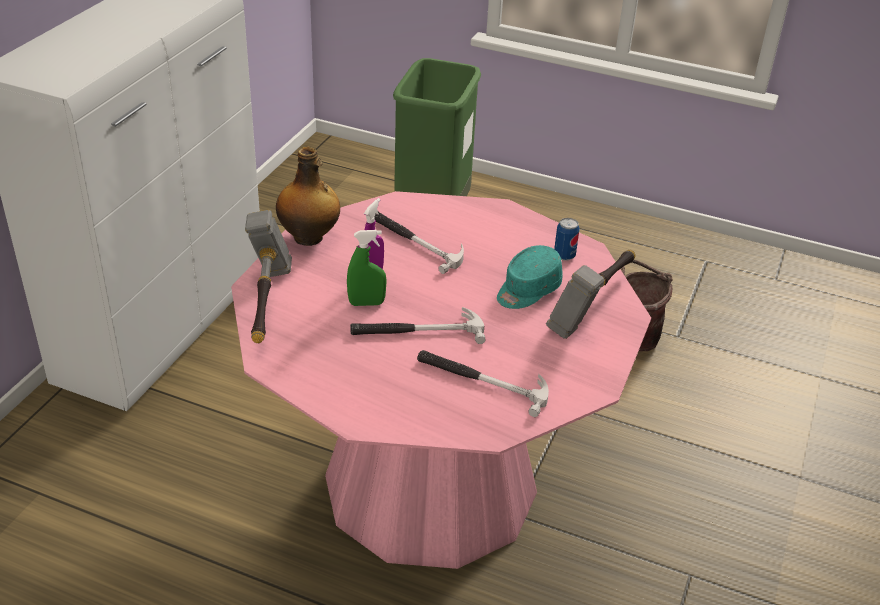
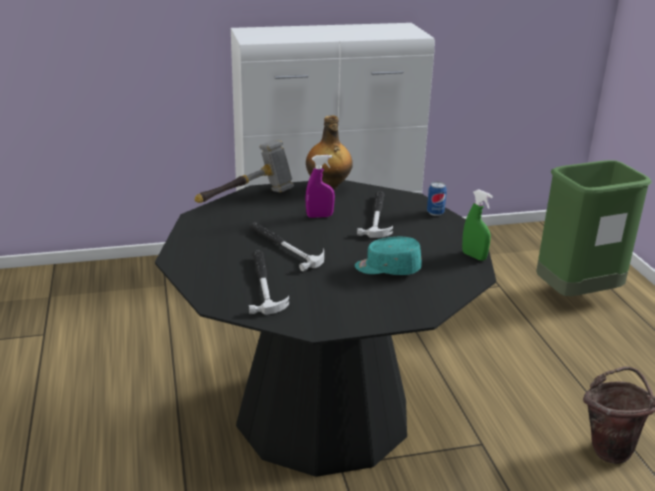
camera: 55 degrees right, 10 degrees down
pink dining table [231,191,651,569] -> black dining table [155,180,496,477]
green spray bottle [347,230,387,306] -> green spray bottle moved to [462,189,493,261]
hammer [546,250,635,339] -> none
can [554,218,580,261] -> can moved to [427,182,447,216]

